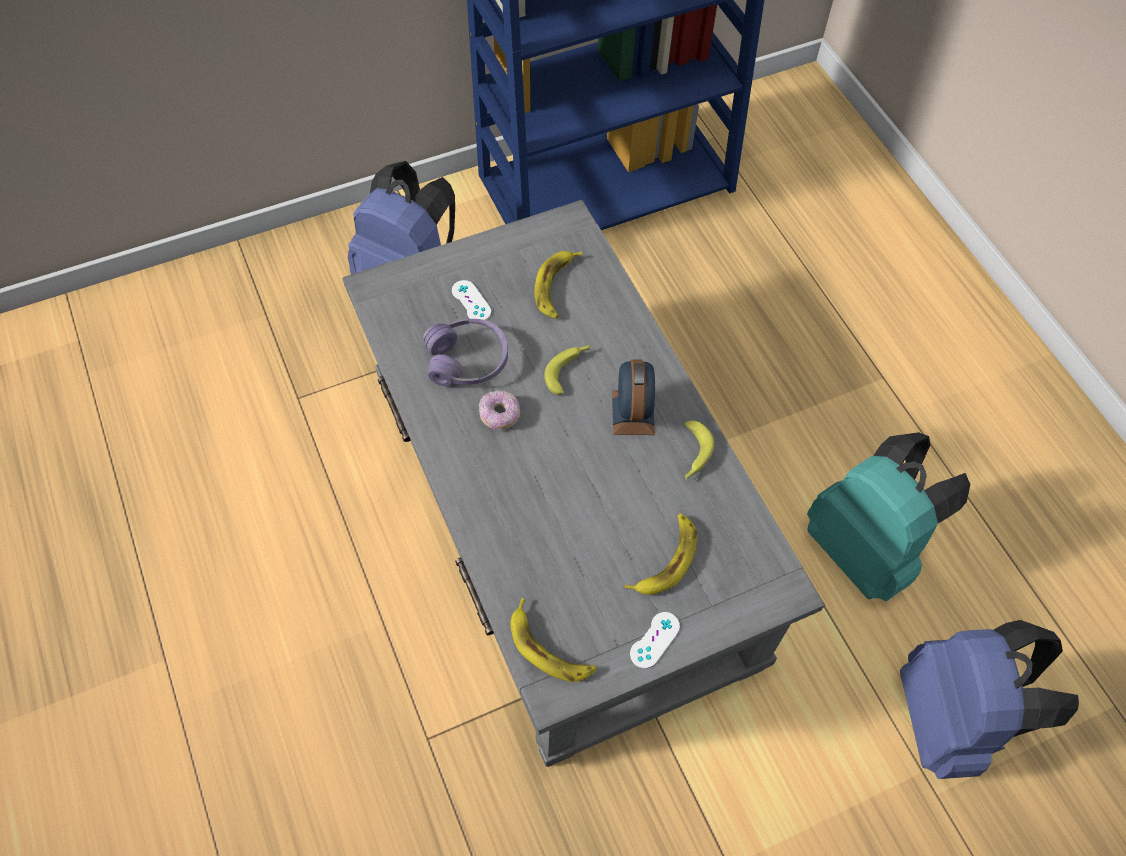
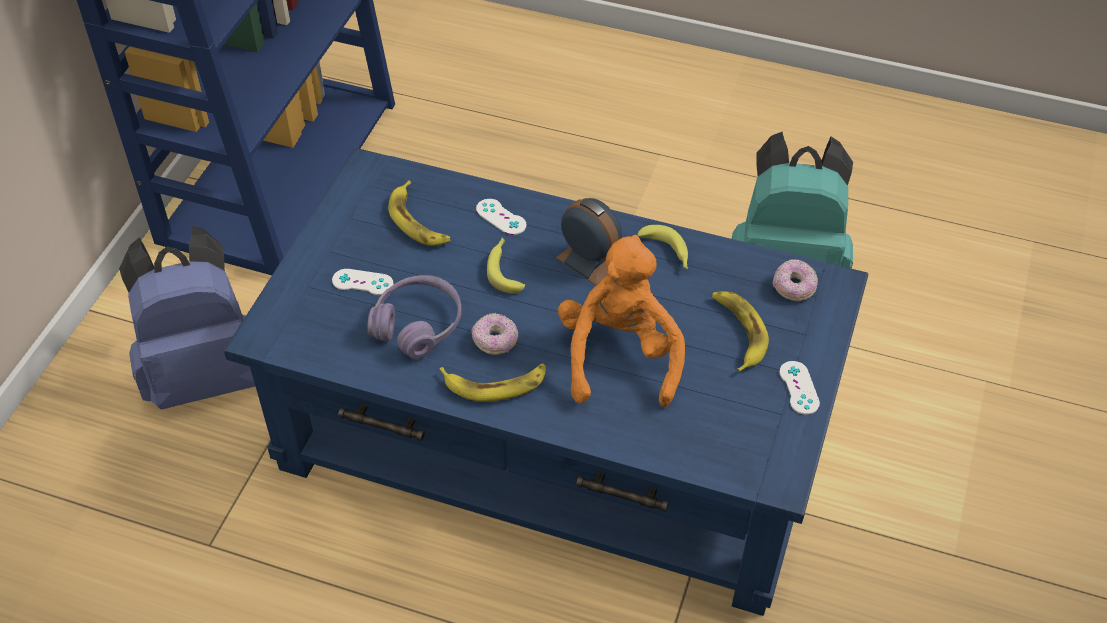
camera: 45 degrees left, 10 degrees down
grey coffee table [343,200,825,767] -> blue coffee table [224,148,868,616]
banana [511,598,597,682] -> banana moved to [439,363,546,402]
blue backpack [900,620,1079,779] -> none
none -> white game controller [476,199,526,235]
none -> orange plush toy [558,235,685,407]
none -> donut [773,259,818,301]

